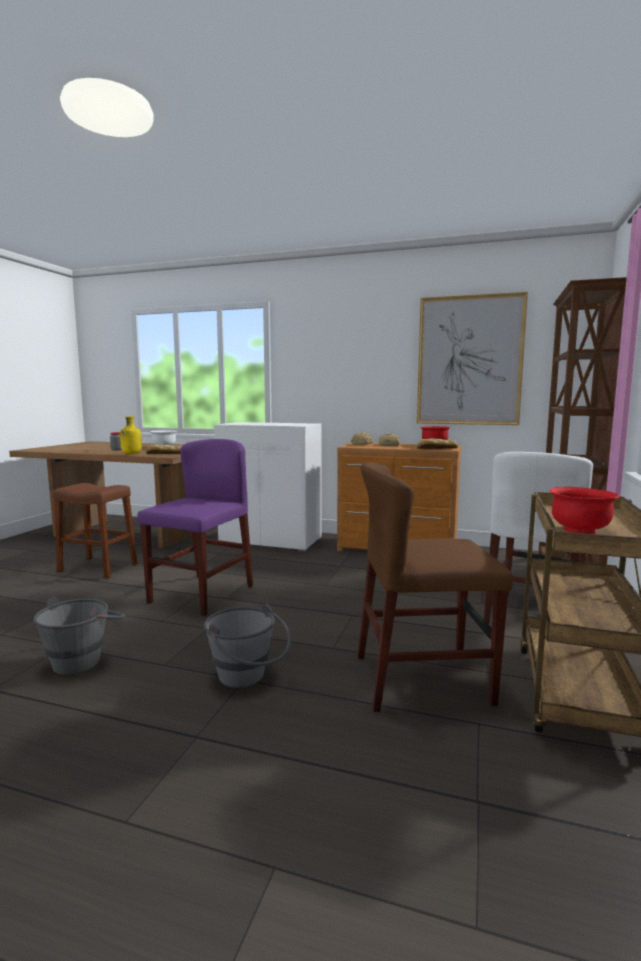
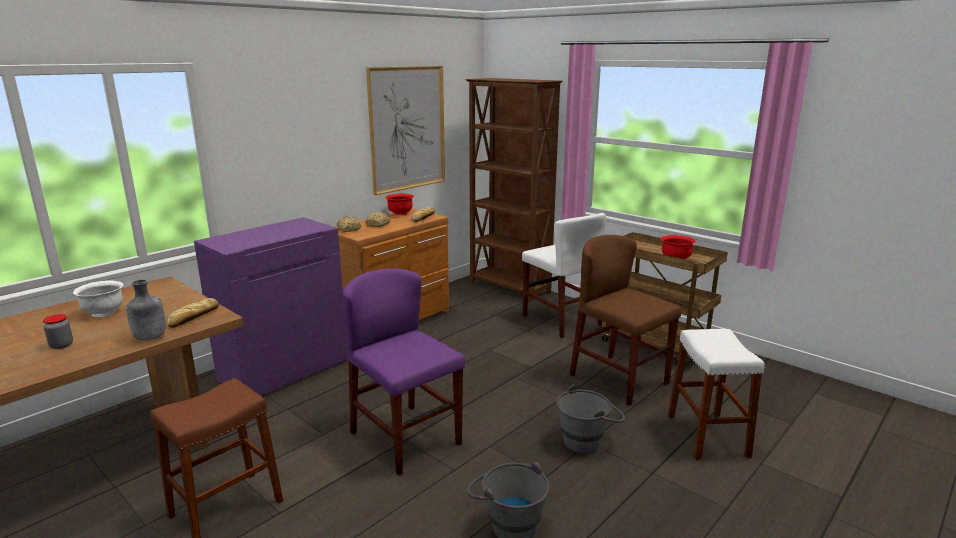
camera: 65 degrees left, 10 degrees up
yellow bottle [120,416,142,454] -> grey bottle [126,280,166,341]
white cabinet [214,422,322,552] -> purple cabinet [194,217,348,395]
brown chair [358,462,513,712] -> brown chair turned 120 degrees clockwise [570,235,682,406]
none -> white stool [668,329,765,460]

